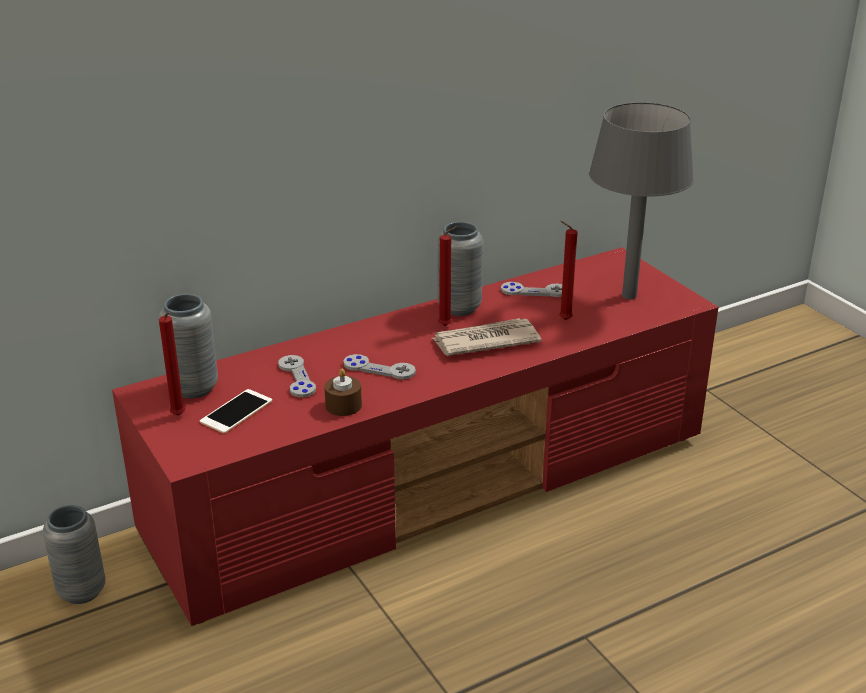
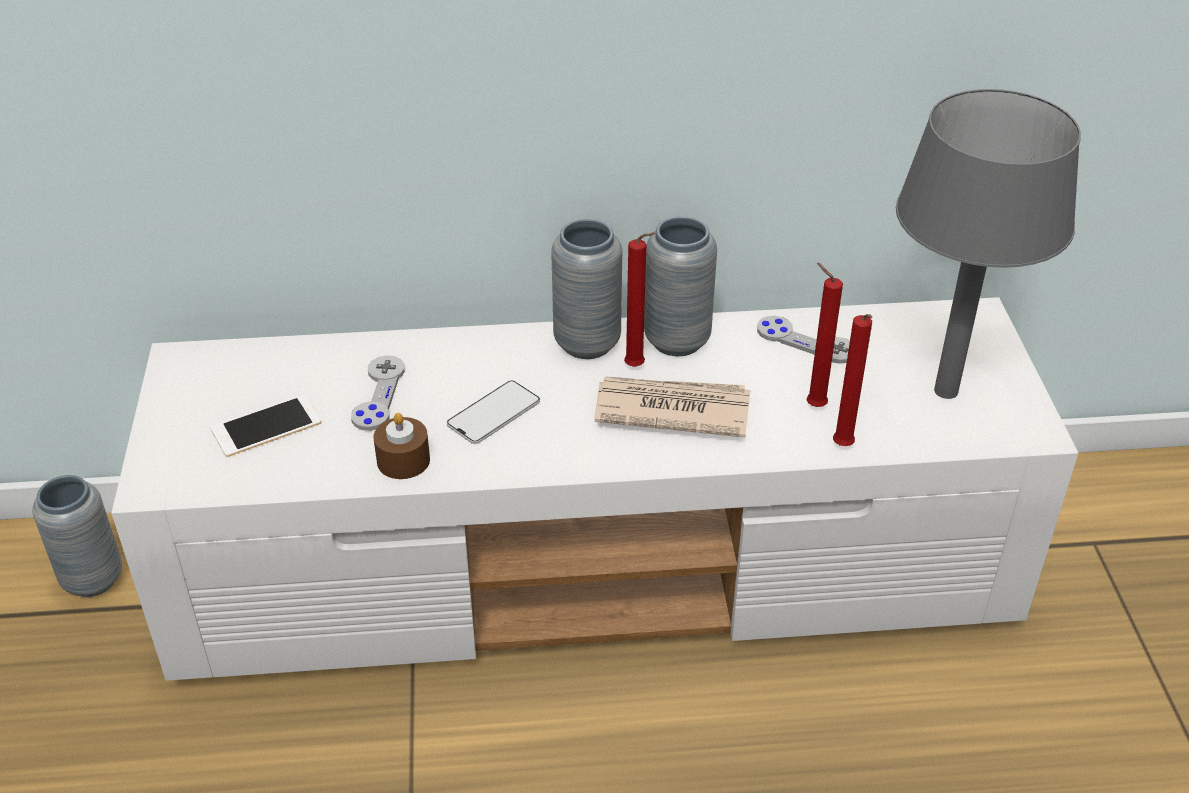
camera: 25 degrees right, 10 degrees up
red tv stand [112,247,718,626] -> white tv stand [111,297,1078,681]
grey vase [159,294,218,398] -> grey vase moved to [551,219,622,359]
red candle [159,312,185,416] -> red candle moved to [833,314,872,446]
grey game controller [344,354,416,379] -> phone [447,380,540,444]

